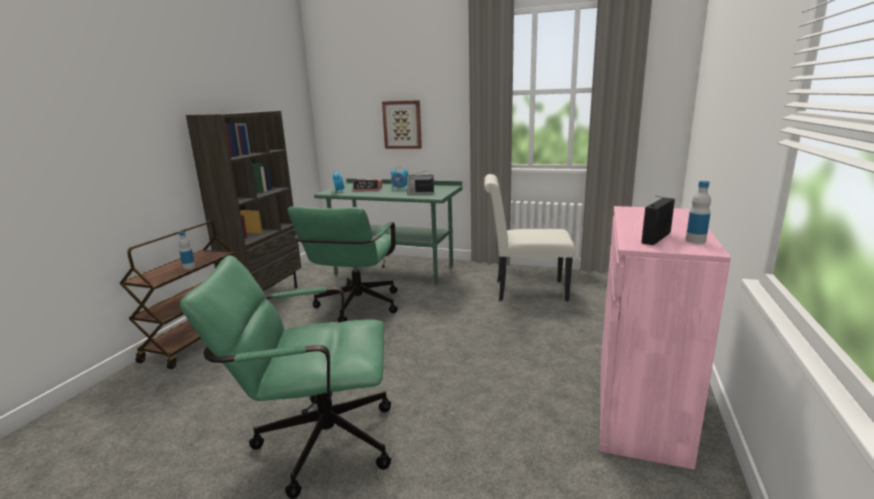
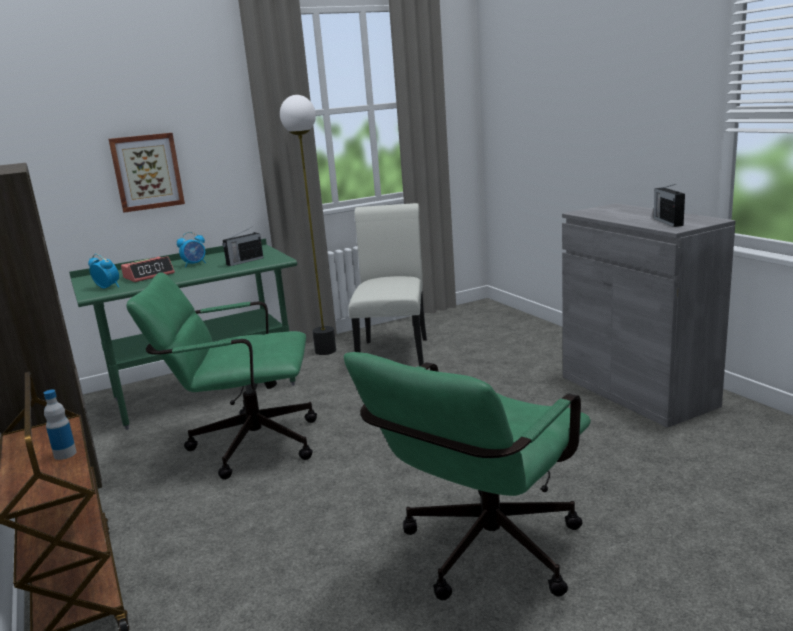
camera: 45 degrees left, 0 degrees up
green office chair [287,206,398,322] -> green office chair turned 120 degrees clockwise [126,272,317,480]
white chair [484,174,575,301] -> white chair turned 135 degrees clockwise [348,203,427,366]
pink cabinet [600,206,731,470] -> grey cabinet [562,203,736,428]
bottle [686,181,711,244] -> none
none -> floor lamp [280,95,336,355]

